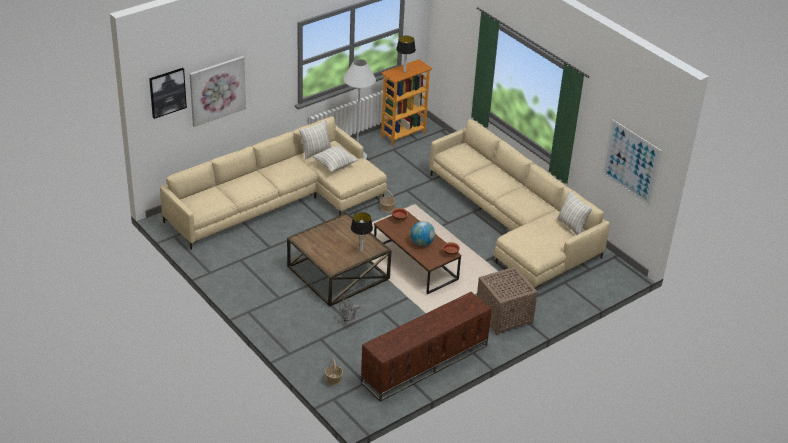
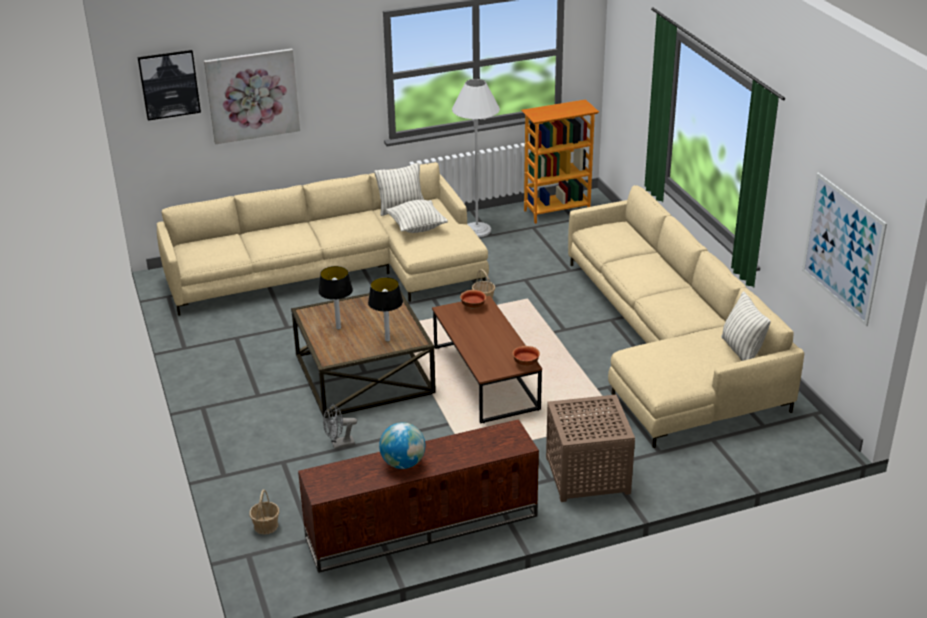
camera: 20 degrees right, 5 degrees down
table lamp [396,36,416,72] -> table lamp moved to [318,266,353,330]
globe [411,221,435,246] -> globe moved to [379,422,425,469]

